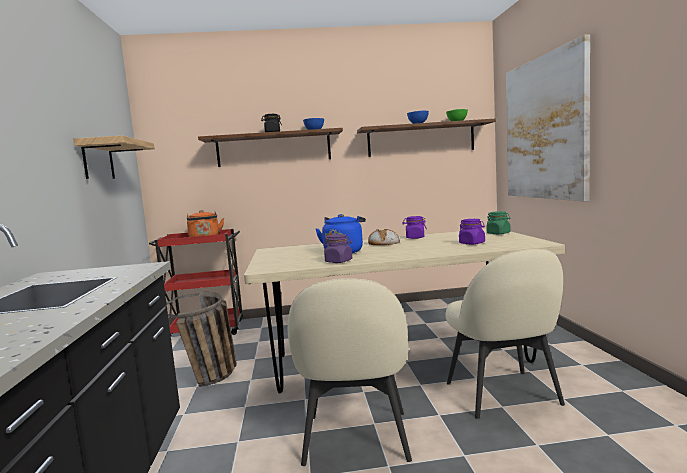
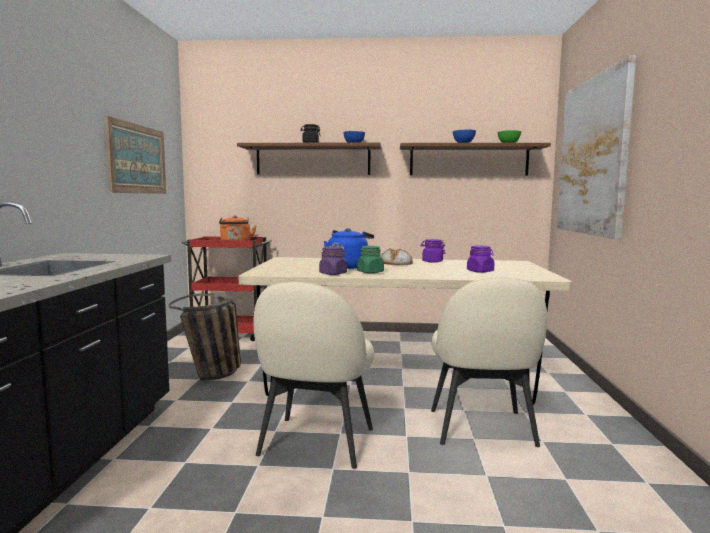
camera: 10 degrees right, 0 degrees up
shelf [74,135,155,179] -> picture [105,116,166,194]
green jar [486,211,511,235] -> green jar moved to [357,246,384,274]

